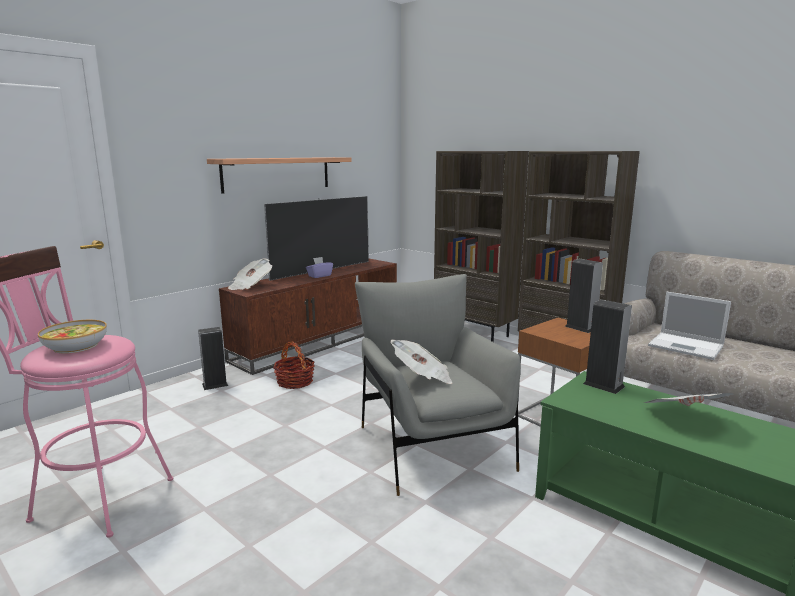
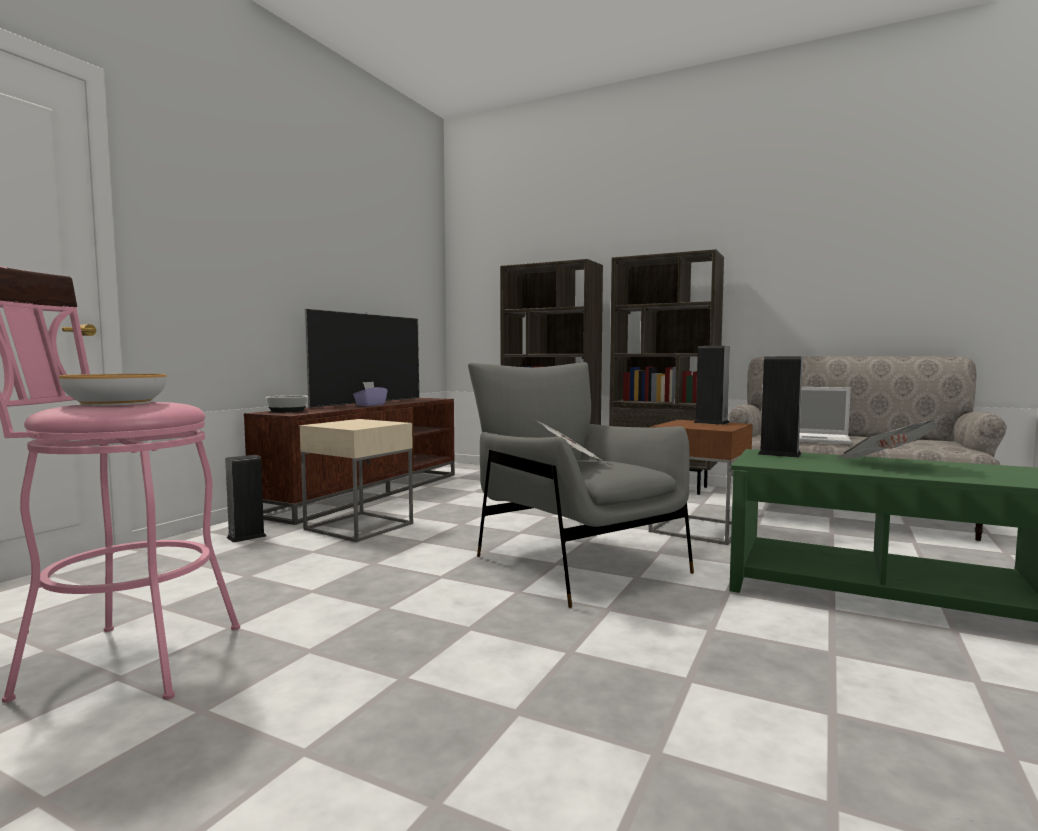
camera: 15 degrees left, 10 degrees down
shelf [207,157,352,194] -> none
newspaper [228,258,272,290] -> bowl [266,395,308,413]
basket [273,341,315,389] -> beige side table [300,419,413,542]

